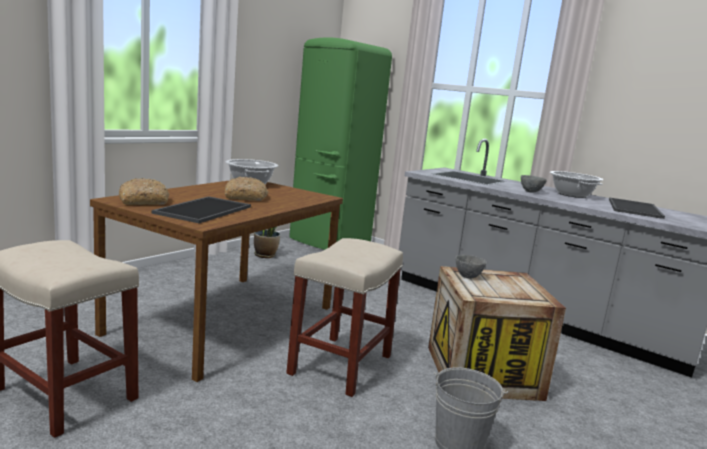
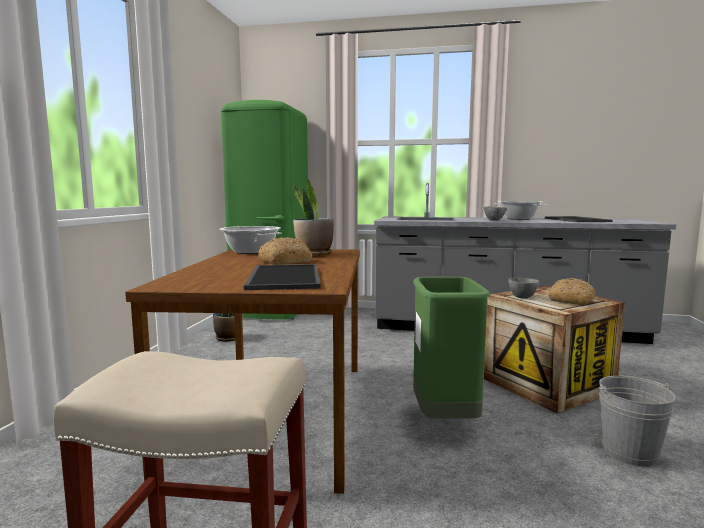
camera: 25 degrees left, 5 degrees down
bread [119,178,169,205] -> bread moved to [548,278,596,305]
beige stool [286,238,403,397] -> green trash can [413,277,490,419]
none -> potted plant [293,179,334,256]

